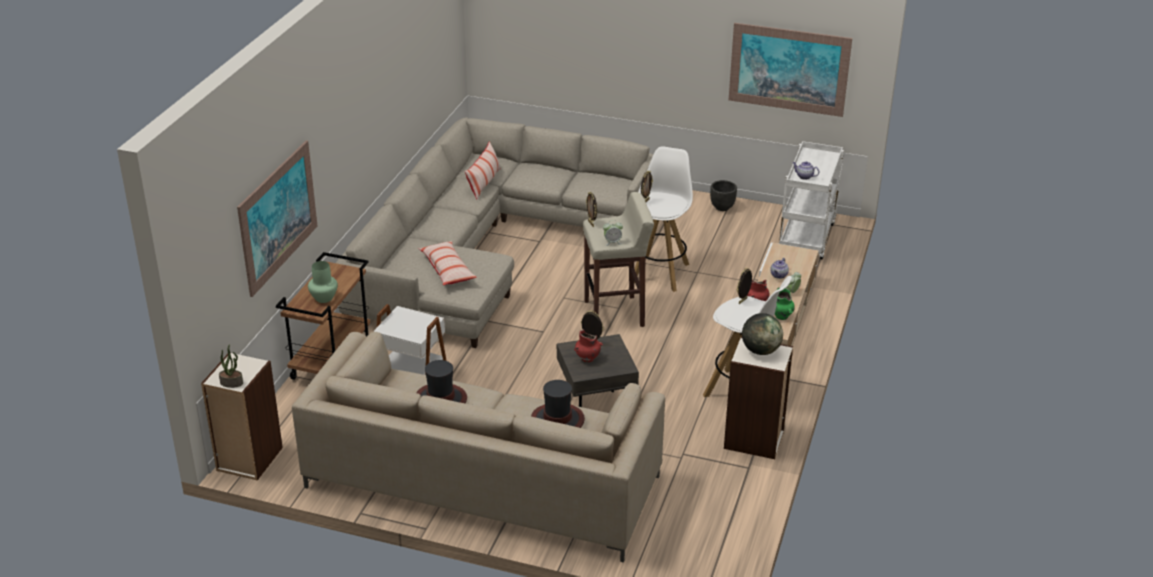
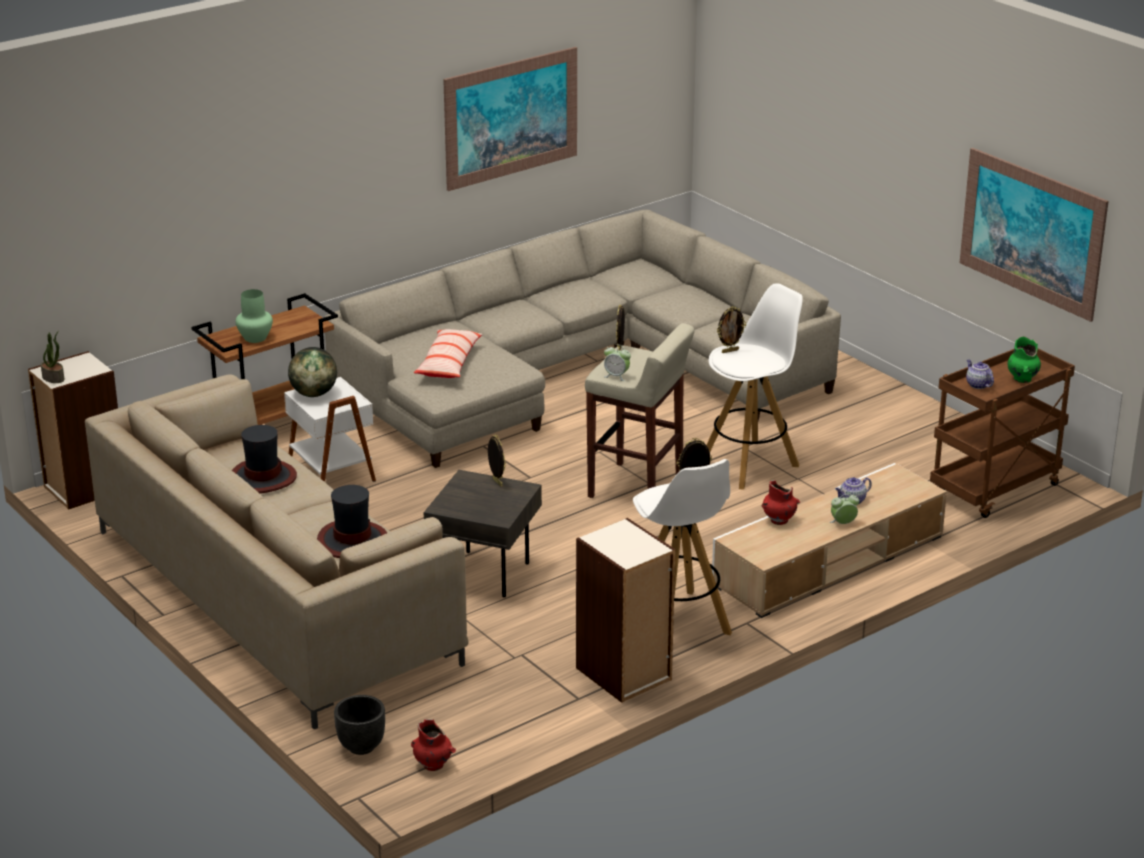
camera: 35 degrees right, 5 degrees down
picture [237,140,317,297] -> picture moved to [443,47,577,191]
pillow [465,141,501,200] -> none
red vase [574,330,603,363] -> red vase moved to [411,719,456,771]
black planter [710,180,737,211] -> black planter moved to [334,695,385,755]
globe [742,313,783,355] -> globe moved to [288,347,337,397]
green vase [774,287,795,320] -> green vase moved to [1007,336,1041,383]
white cart [779,141,844,260] -> brown cart [930,348,1075,518]

